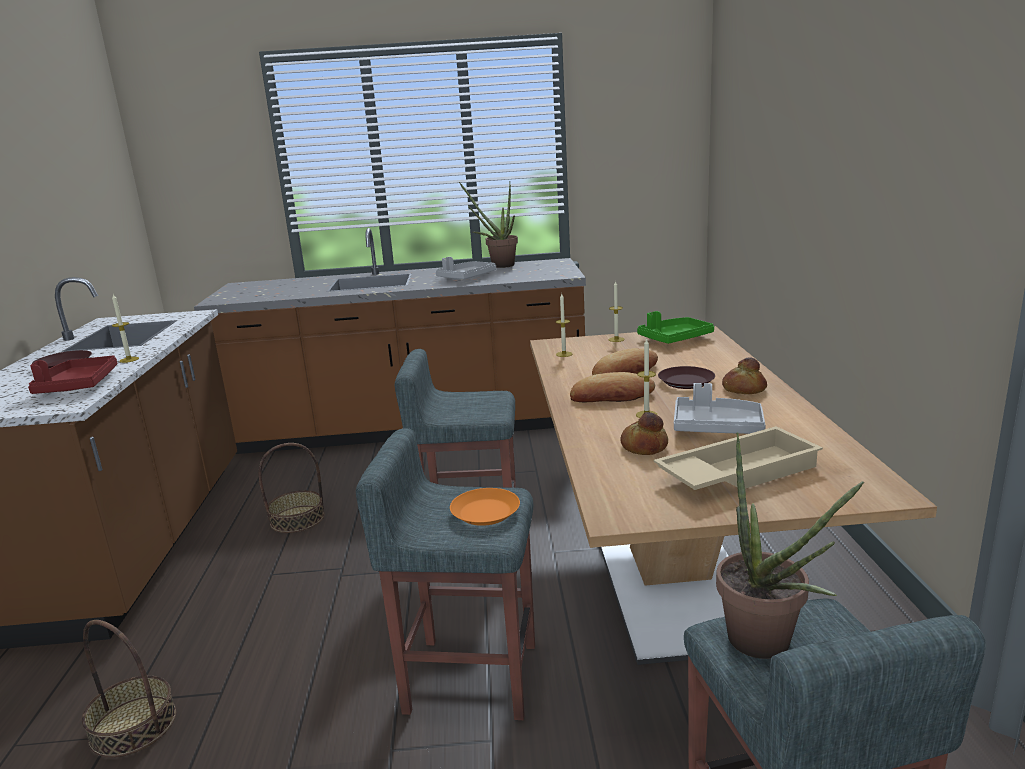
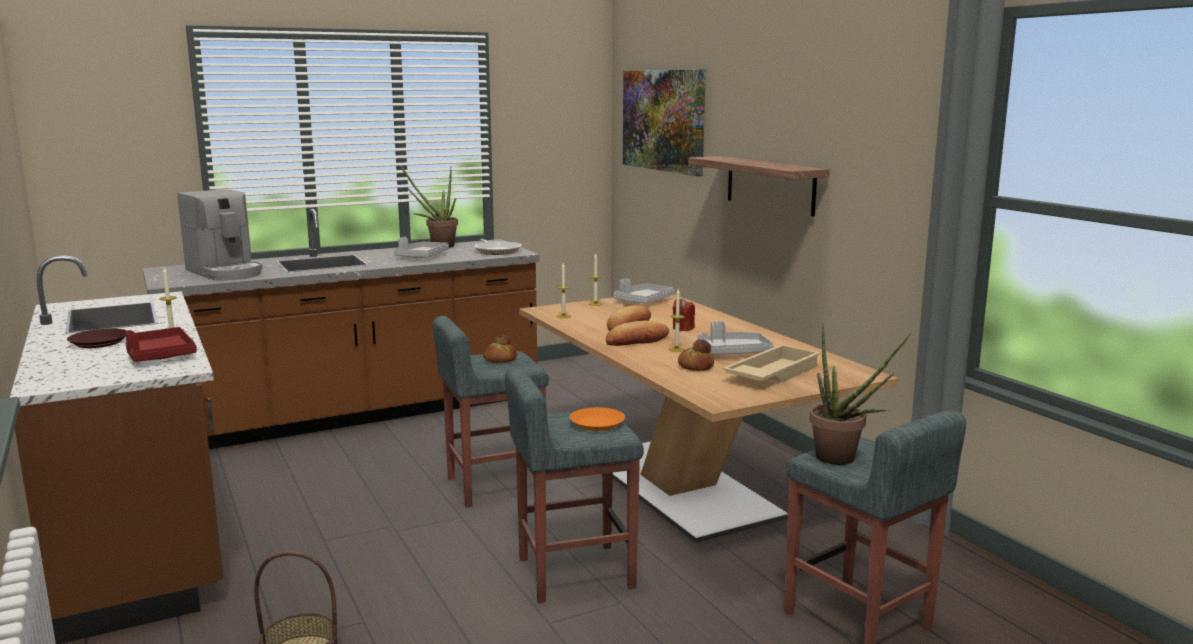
camera: 25 degrees left, 5 degrees down
basket [259,443,325,533] -> none
green tray [637,311,714,344] -> grey tray [613,279,674,304]
brown plate [658,366,715,389] -> red candle [673,298,695,331]
bread [722,357,767,394] -> bread moved to [483,334,517,363]
none -> coffee machine [177,189,263,281]
none -> frying pan [474,239,522,255]
none -> picture [623,69,706,176]
none -> shelf [688,156,830,217]

